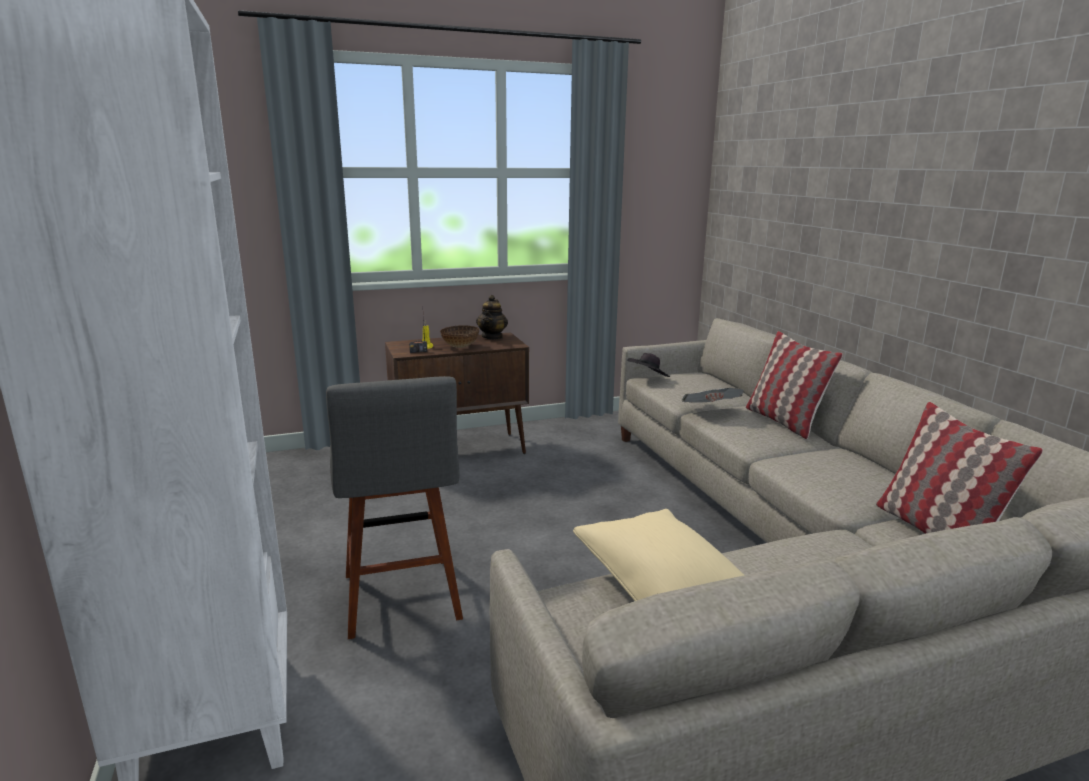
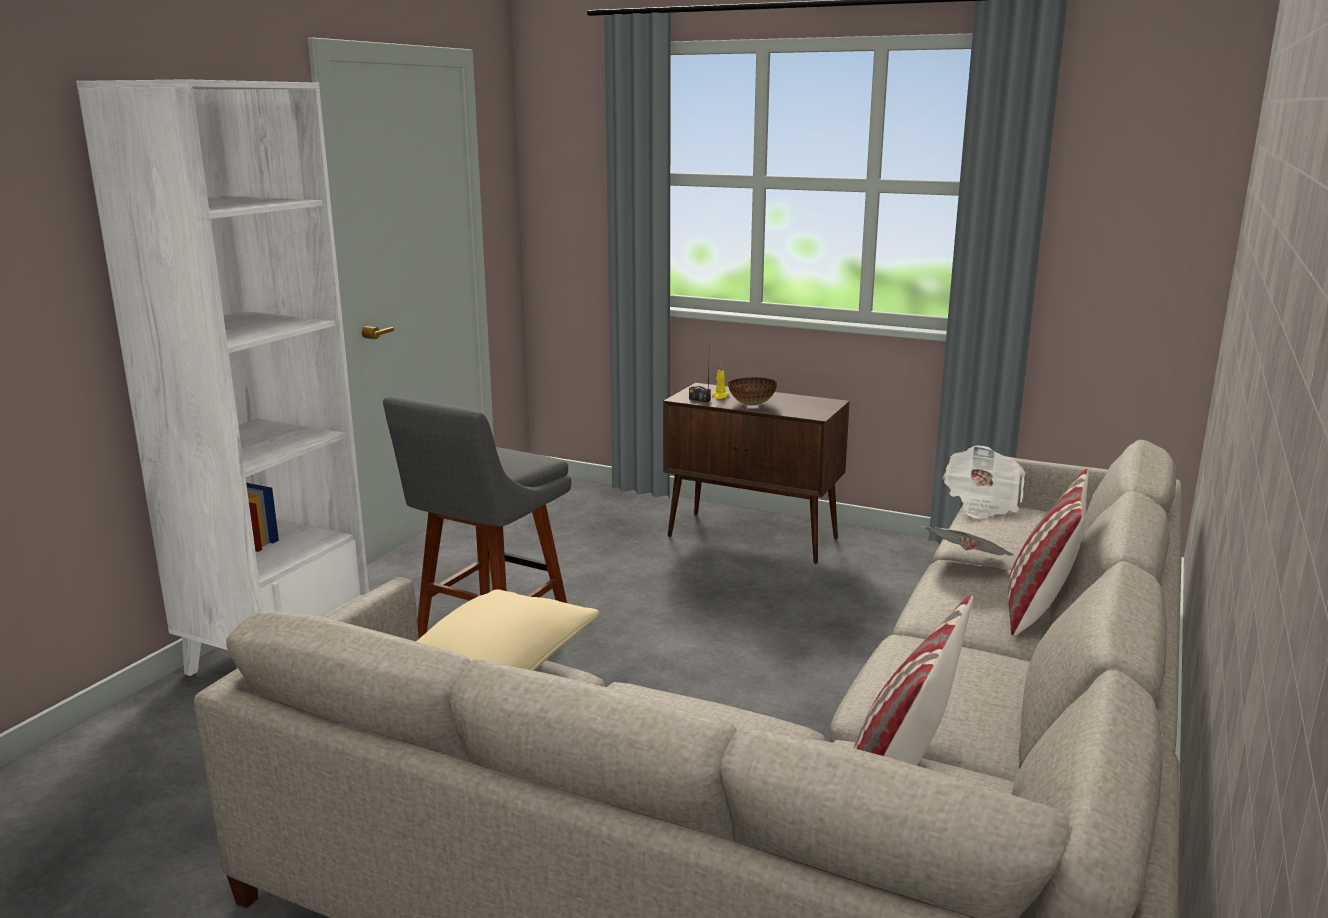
camera: 45 degrees right, 0 degrees up
teapot [476,295,508,340] -> none
black hat [627,353,670,377] -> newspaper [942,446,1025,518]

